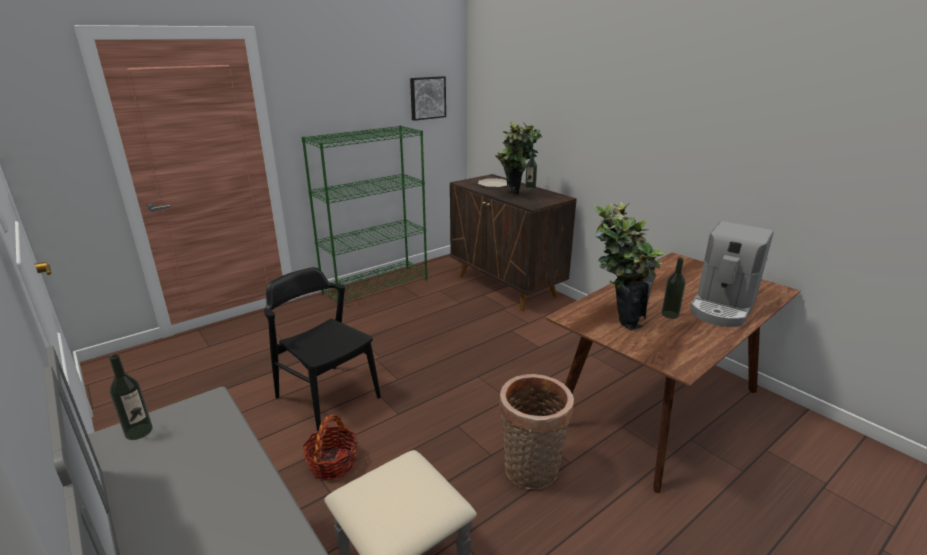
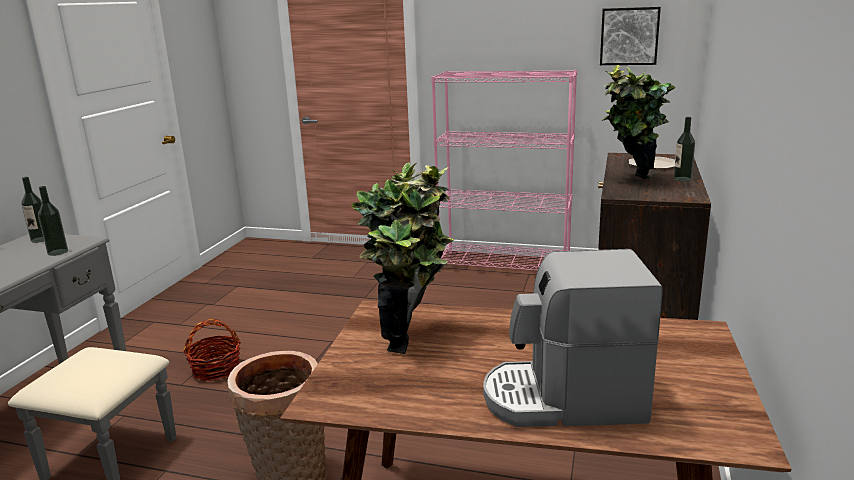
camera: 55 degrees right, 5 degrees down
black chair [264,267,381,431] -> none
green bookcase [301,125,428,303] -> pink bookcase [431,70,577,270]
bottle [661,257,686,319] -> bottle moved to [38,186,68,256]

